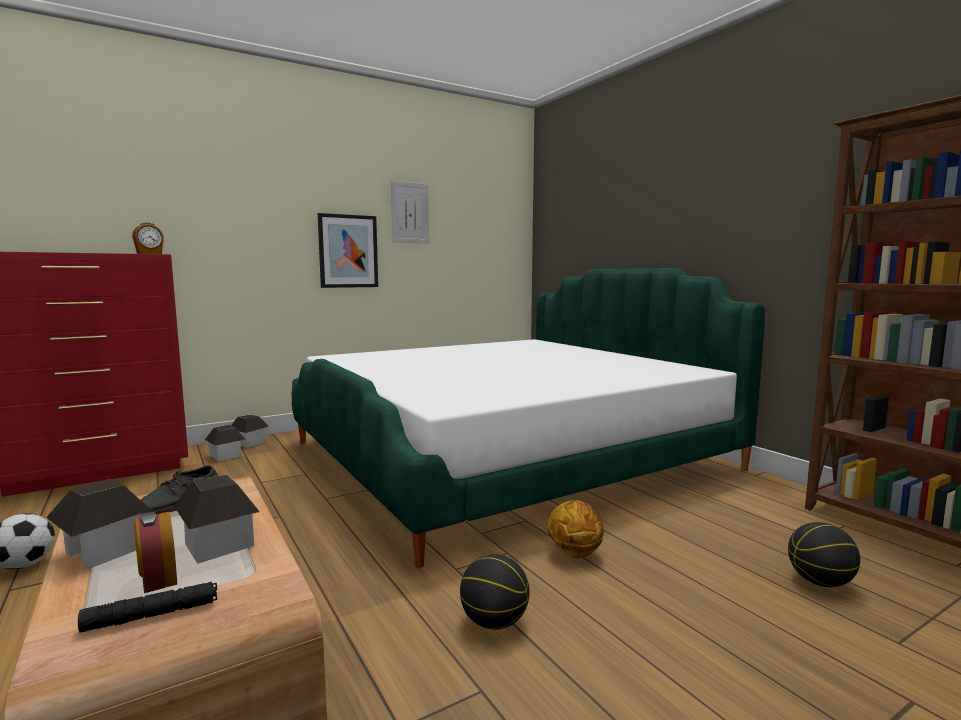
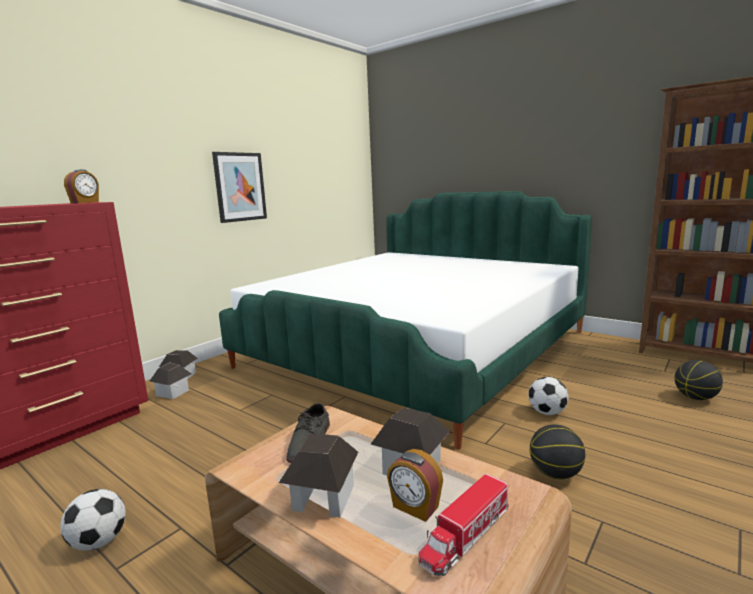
camera: 20 degrees left, 5 degrees up
black flashlight [78,581,217,633] -> toy truck [418,474,508,576]
picture [391,181,429,244] -> none
basketball [547,500,604,558] -> football [528,377,568,415]

